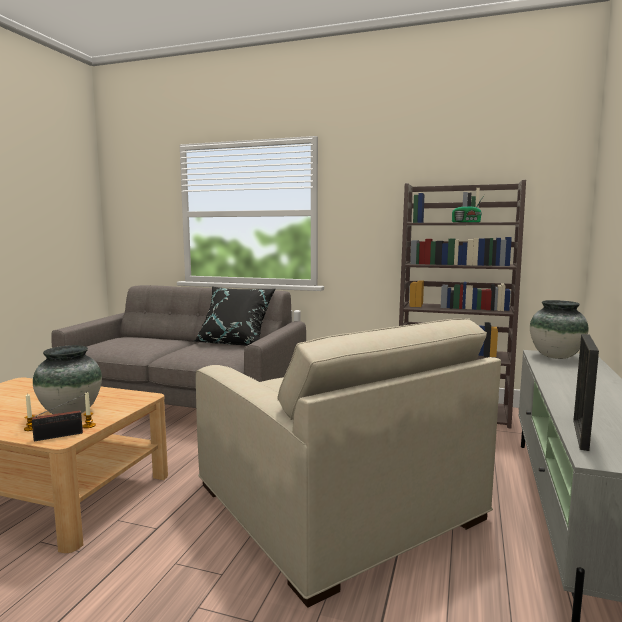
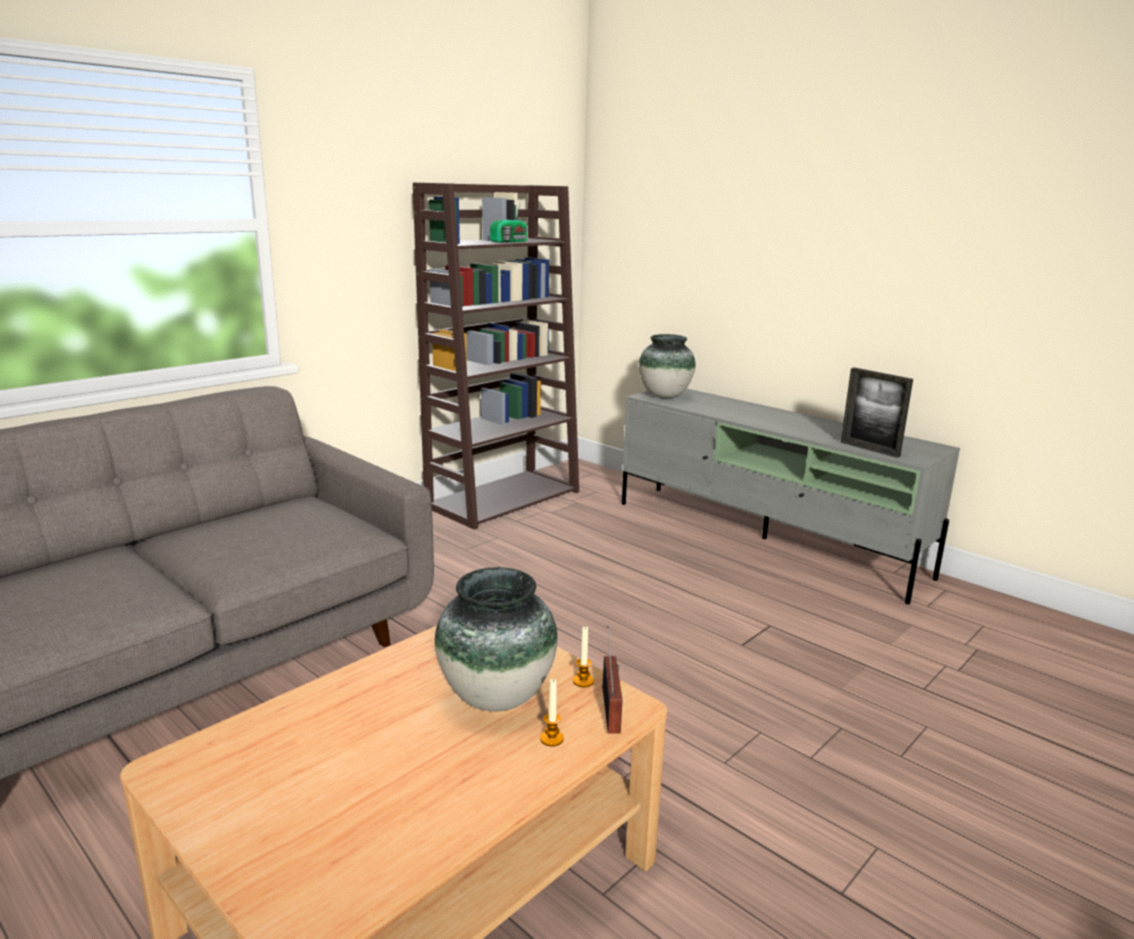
camera: 65 degrees left, 10 degrees up
black pillow [193,286,276,346] -> none
beige armchair [196,318,501,608] -> none

